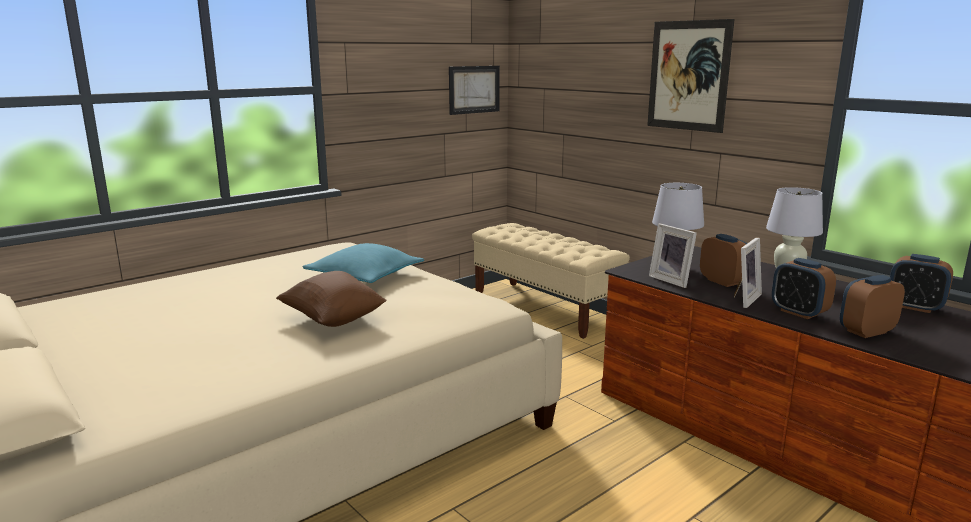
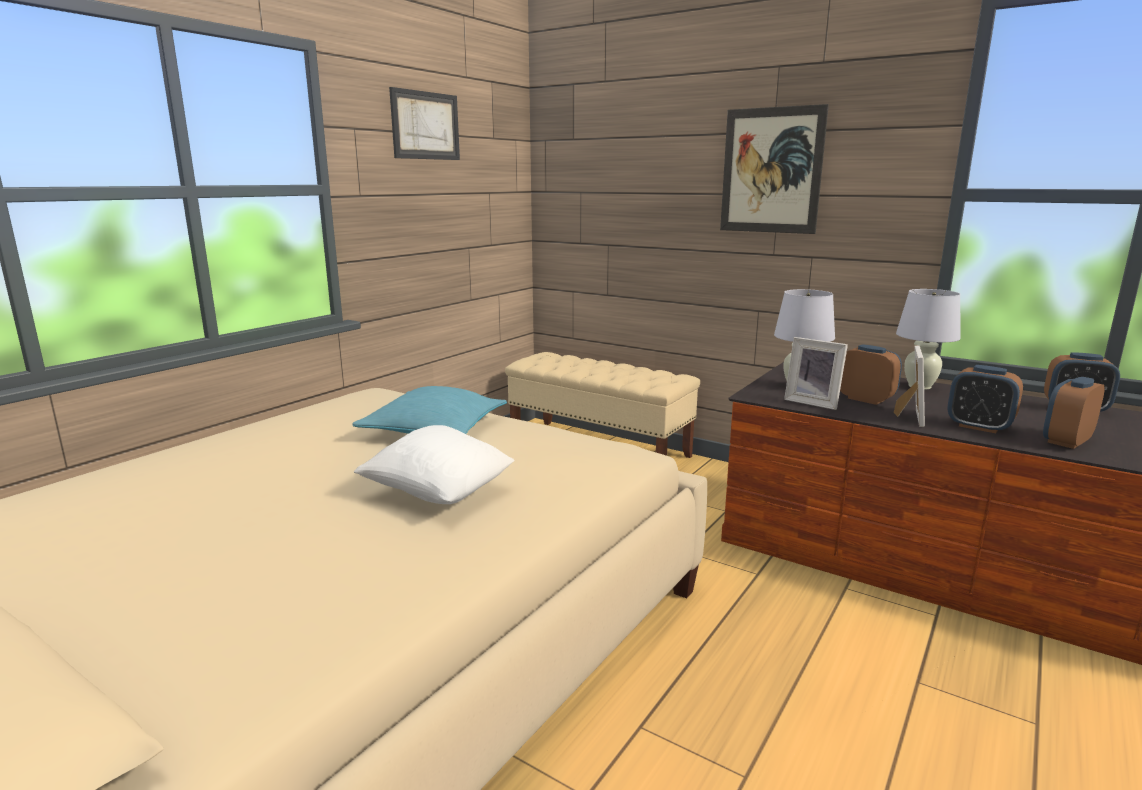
camera: 15 degrees left, 0 degrees up
brown pillow [276,271,387,327] -> white pillow [354,425,514,504]
picture [449,66,500,115] -> picture moved to [389,87,460,160]

